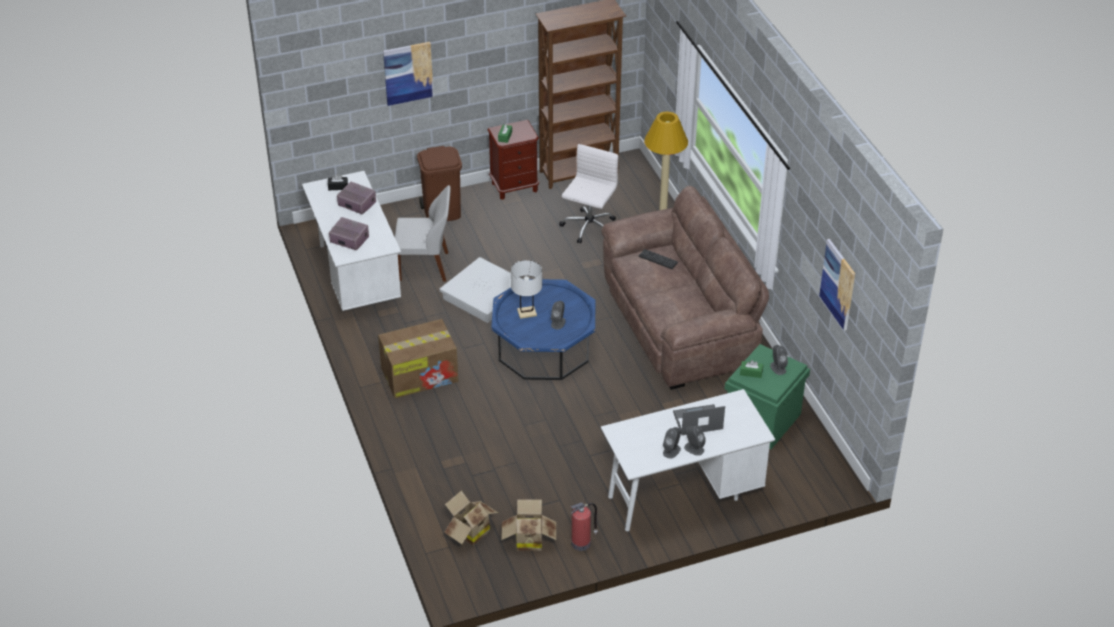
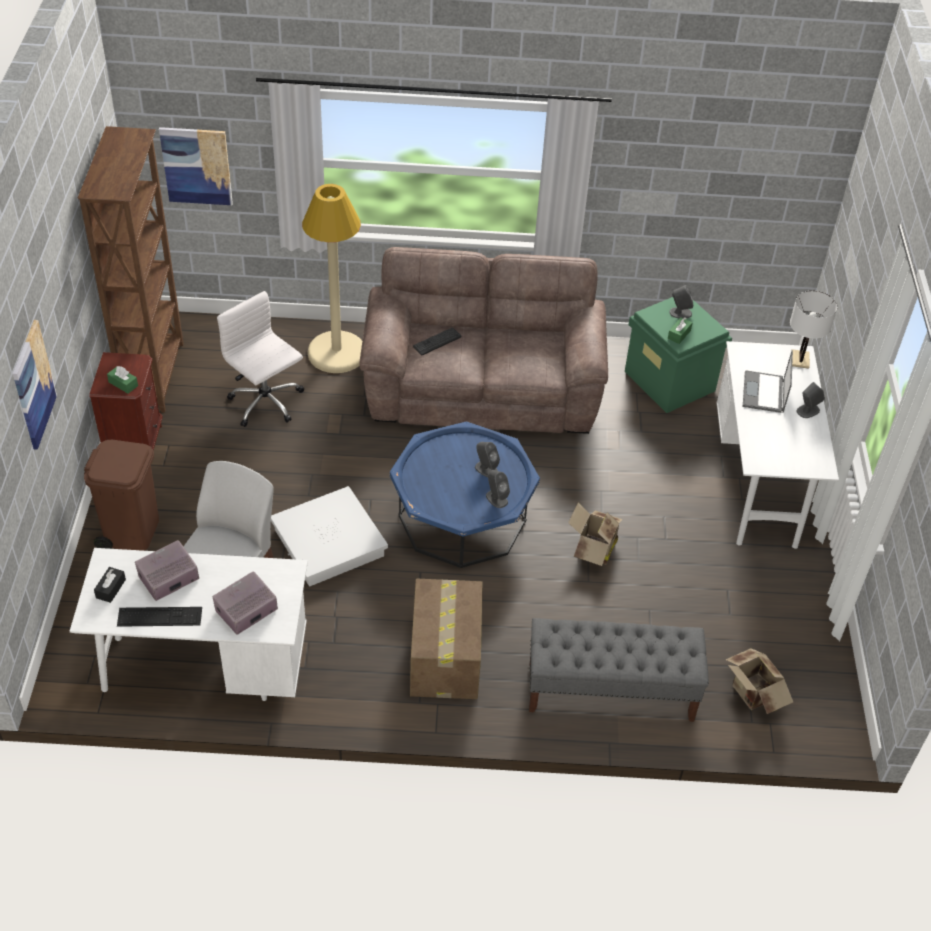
camera: 70 degrees left, 5 degrees up
cardboard box [501,499,556,551] -> cardboard box moved to [568,503,623,566]
white table lamp [511,260,542,319] -> white table lamp moved to [790,291,837,369]
fire extinguisher [571,502,598,551] -> none
grey speaker [663,427,681,459] -> grey speaker moved to [486,470,510,508]
picture [819,239,855,331] -> picture moved to [159,127,233,205]
none -> keyboard [117,607,202,627]
none -> grey bench [529,618,709,722]

